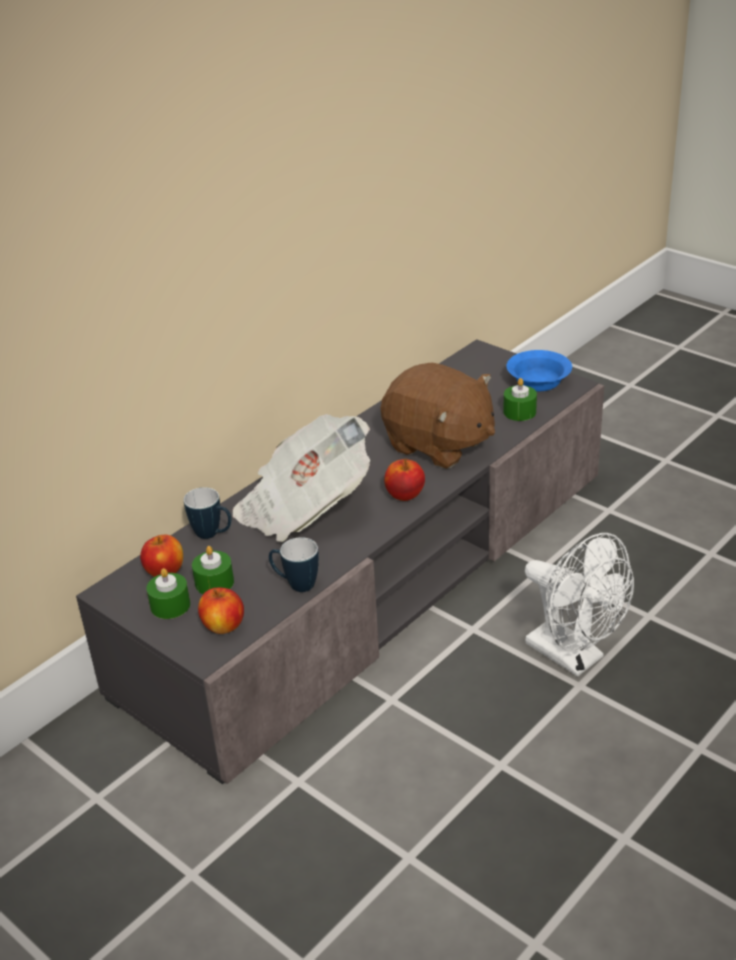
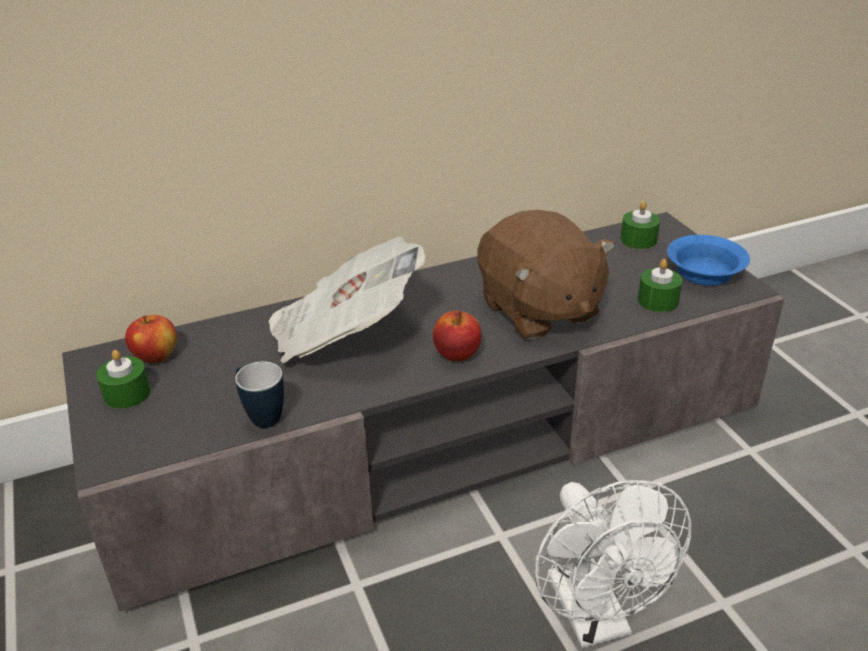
camera: 25 degrees right, 0 degrees up
mug [184,487,231,539] -> none
green candle [192,546,234,594] -> green candle moved to [621,201,660,249]
apple [198,588,244,634] -> none

